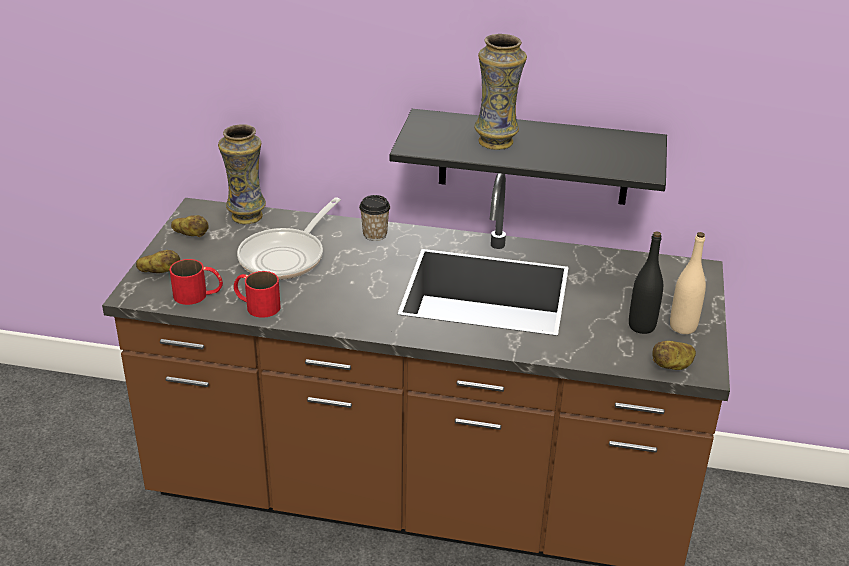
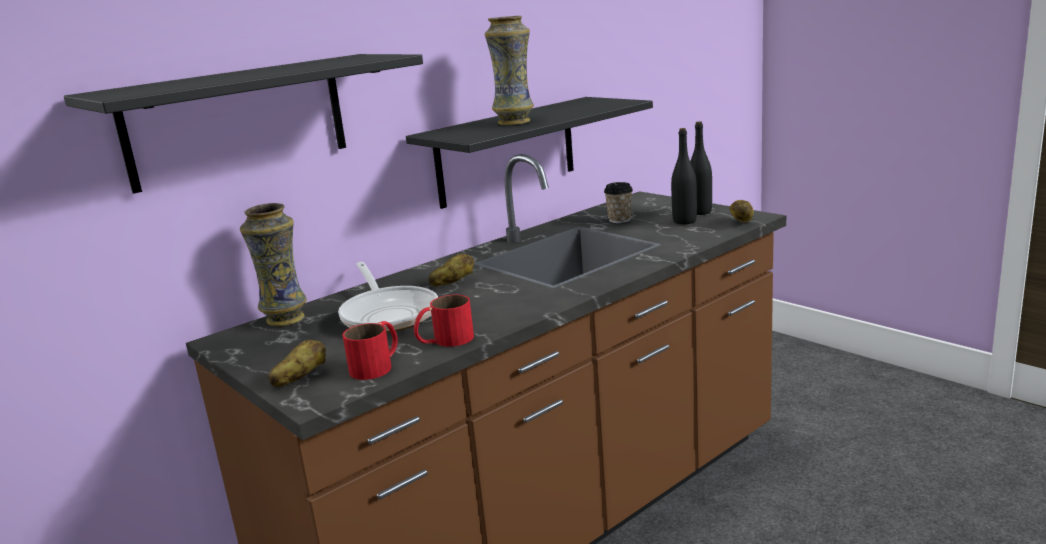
camera: 50 degrees left, 15 degrees down
potato [171,215,209,237] -> potato moved to [428,253,474,286]
cup [359,195,390,241] -> cup moved to [604,182,633,223]
beige bottle [670,232,706,334] -> black bottle [690,121,712,215]
none -> black shelf [64,54,423,194]

